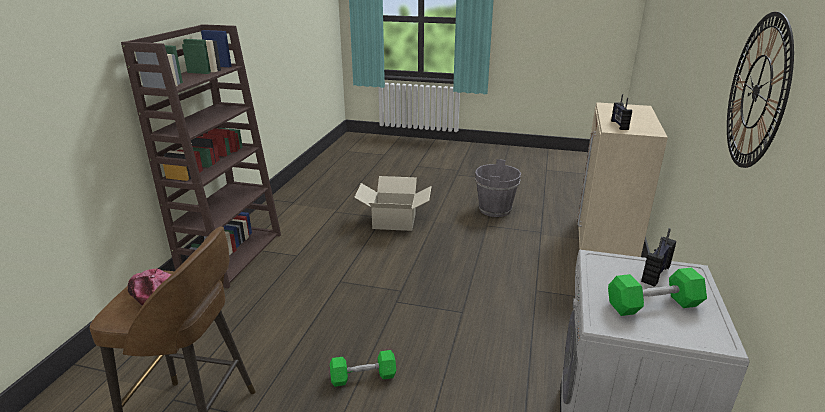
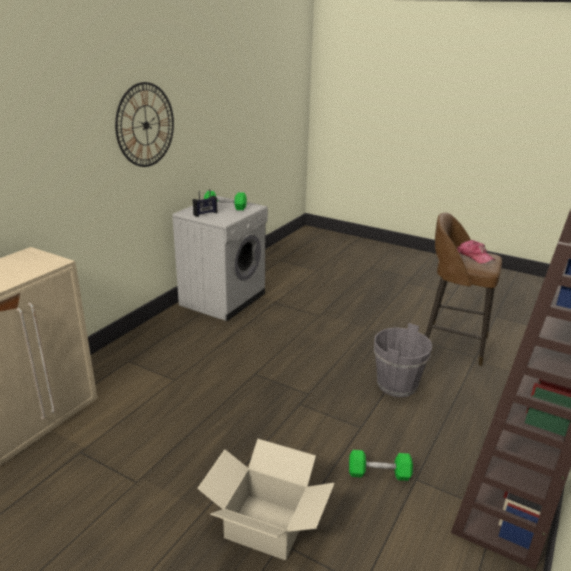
camera: 165 degrees left, 0 degrees up
green dumbbell [330,350,396,387] -> green dumbbell moved to [349,450,413,481]
grey bucket [475,159,521,217] -> grey bucket moved to [374,323,432,397]
radio [611,94,632,130] -> none

